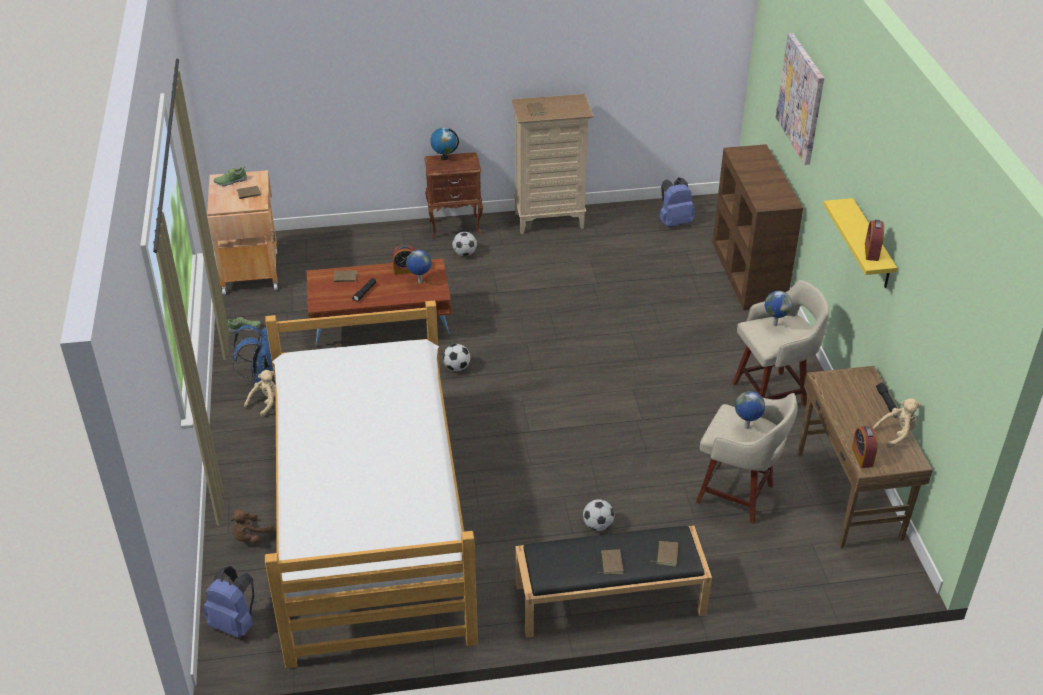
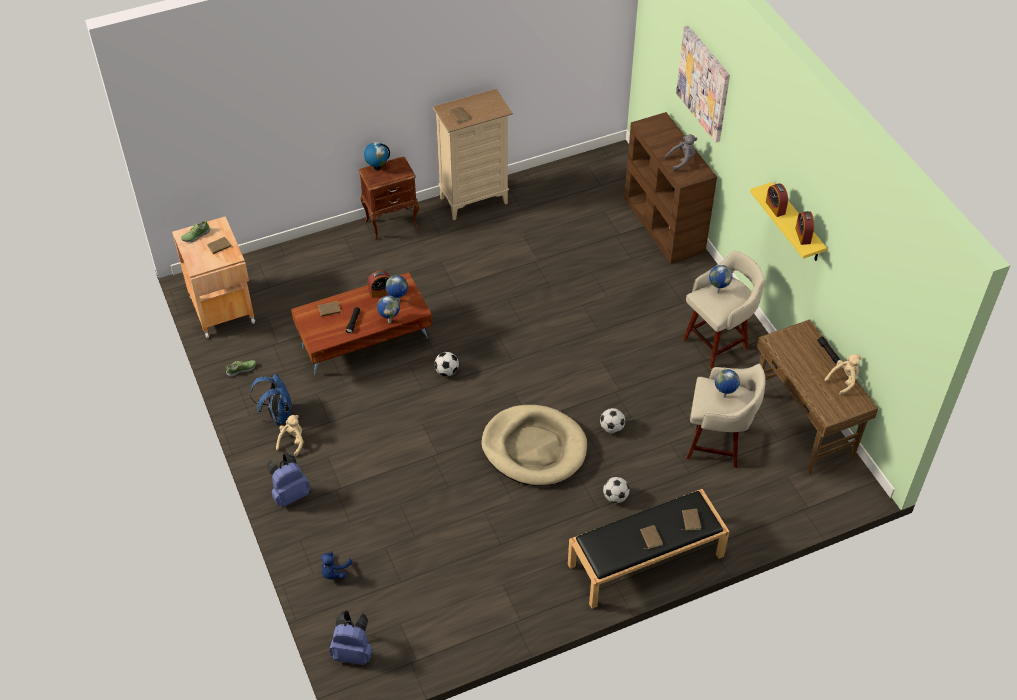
camera: 15 degrees left, 10 degrees up
brown plush toy [231,509,274,544] -> blue plush toy [321,551,352,579]
bed [265,300,478,668] -> none
football [452,232,477,256] -> football moved to [600,408,625,433]
blue backpack [659,177,695,227] -> blue backpack moved to [267,453,311,507]
alarm clock [852,426,878,468] -> alarm clock moved to [766,183,788,217]
none -> globe [377,295,400,323]
none -> beige dog bed [481,405,587,486]
none -> grey plush toy [665,134,697,171]

